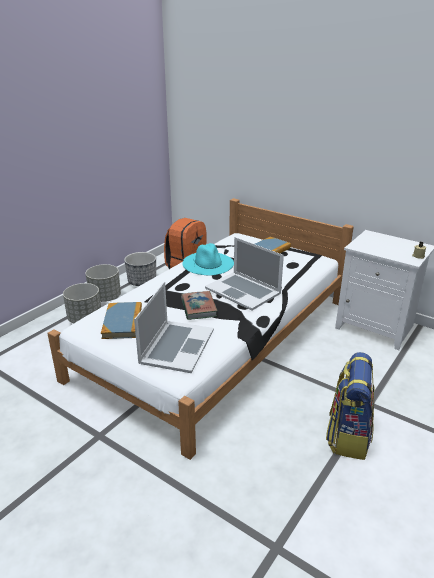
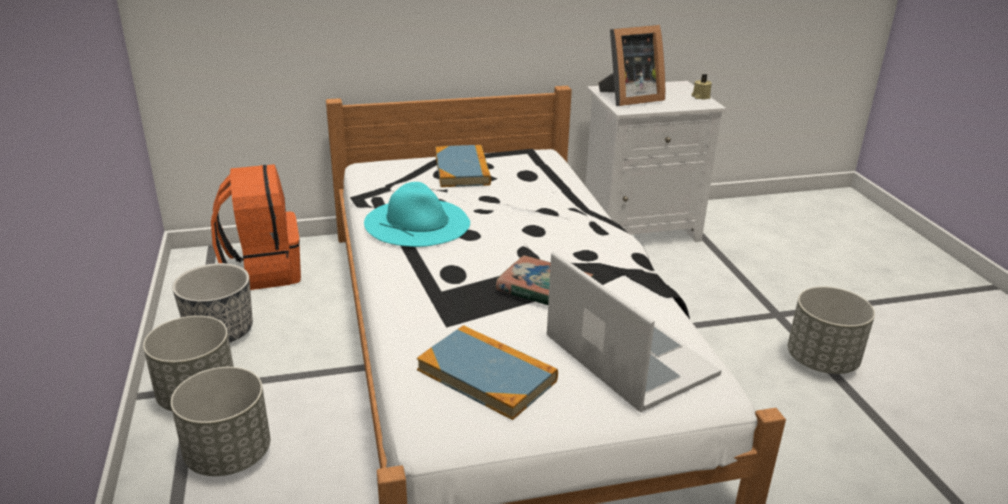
camera: 50 degrees left, 0 degrees up
laptop [205,237,284,311] -> none
backpack [326,352,375,460] -> grey planter [788,286,875,374]
none -> picture frame [598,25,665,106]

